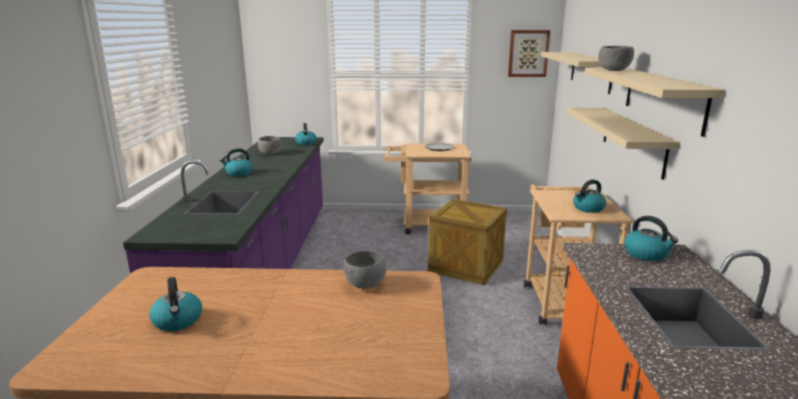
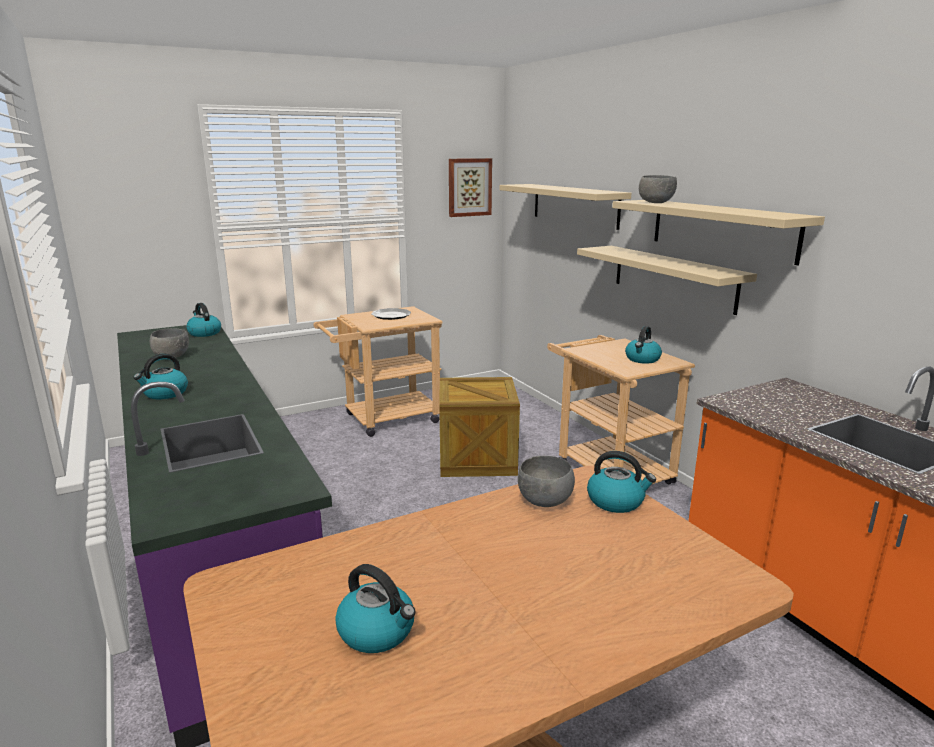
camera: 30 degrees left, 0 degrees up
kettle [624,216,678,261] -> kettle moved to [587,451,656,513]

